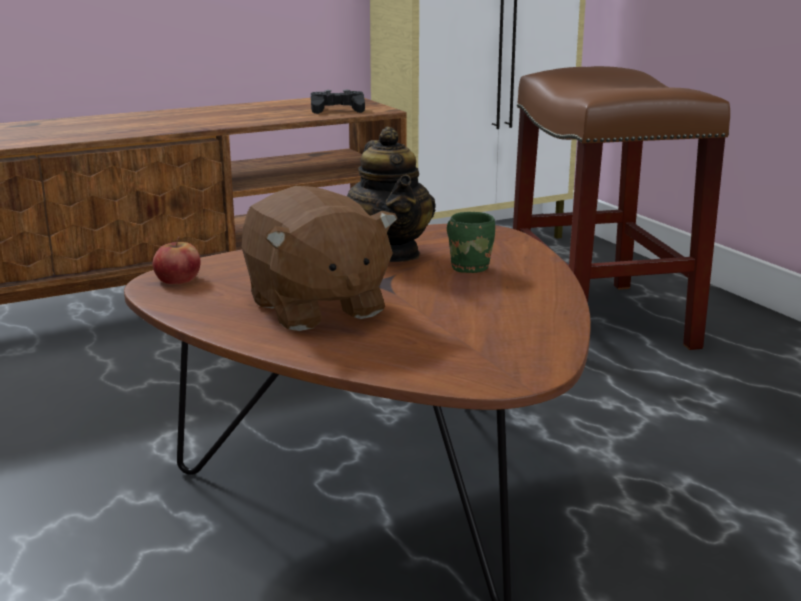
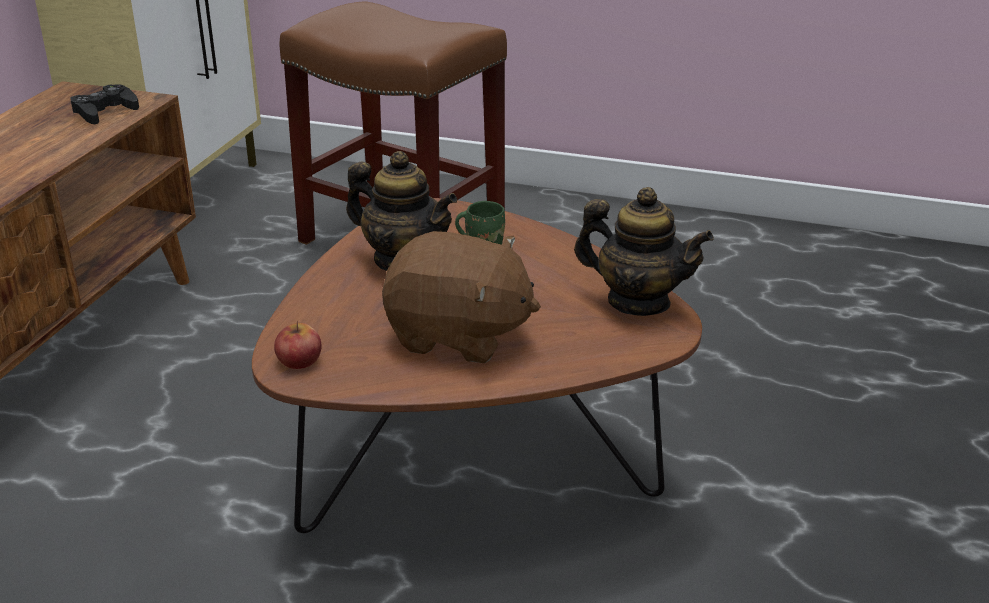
camera: 45 degrees left, 10 degrees up
none -> teapot [574,187,714,316]

